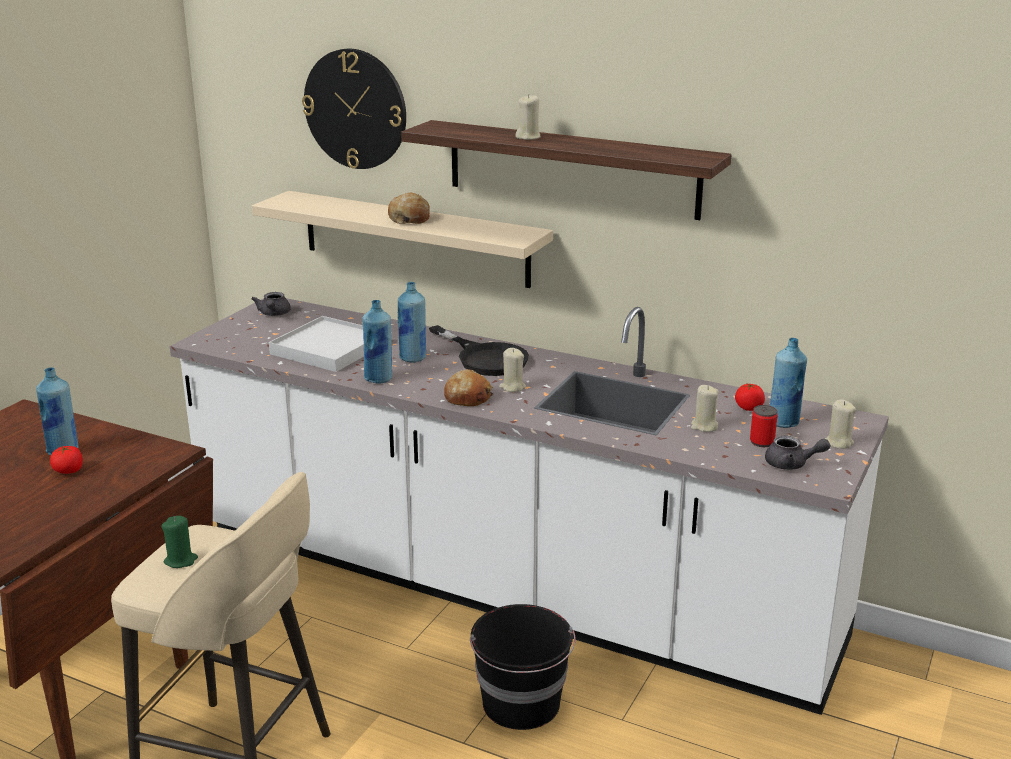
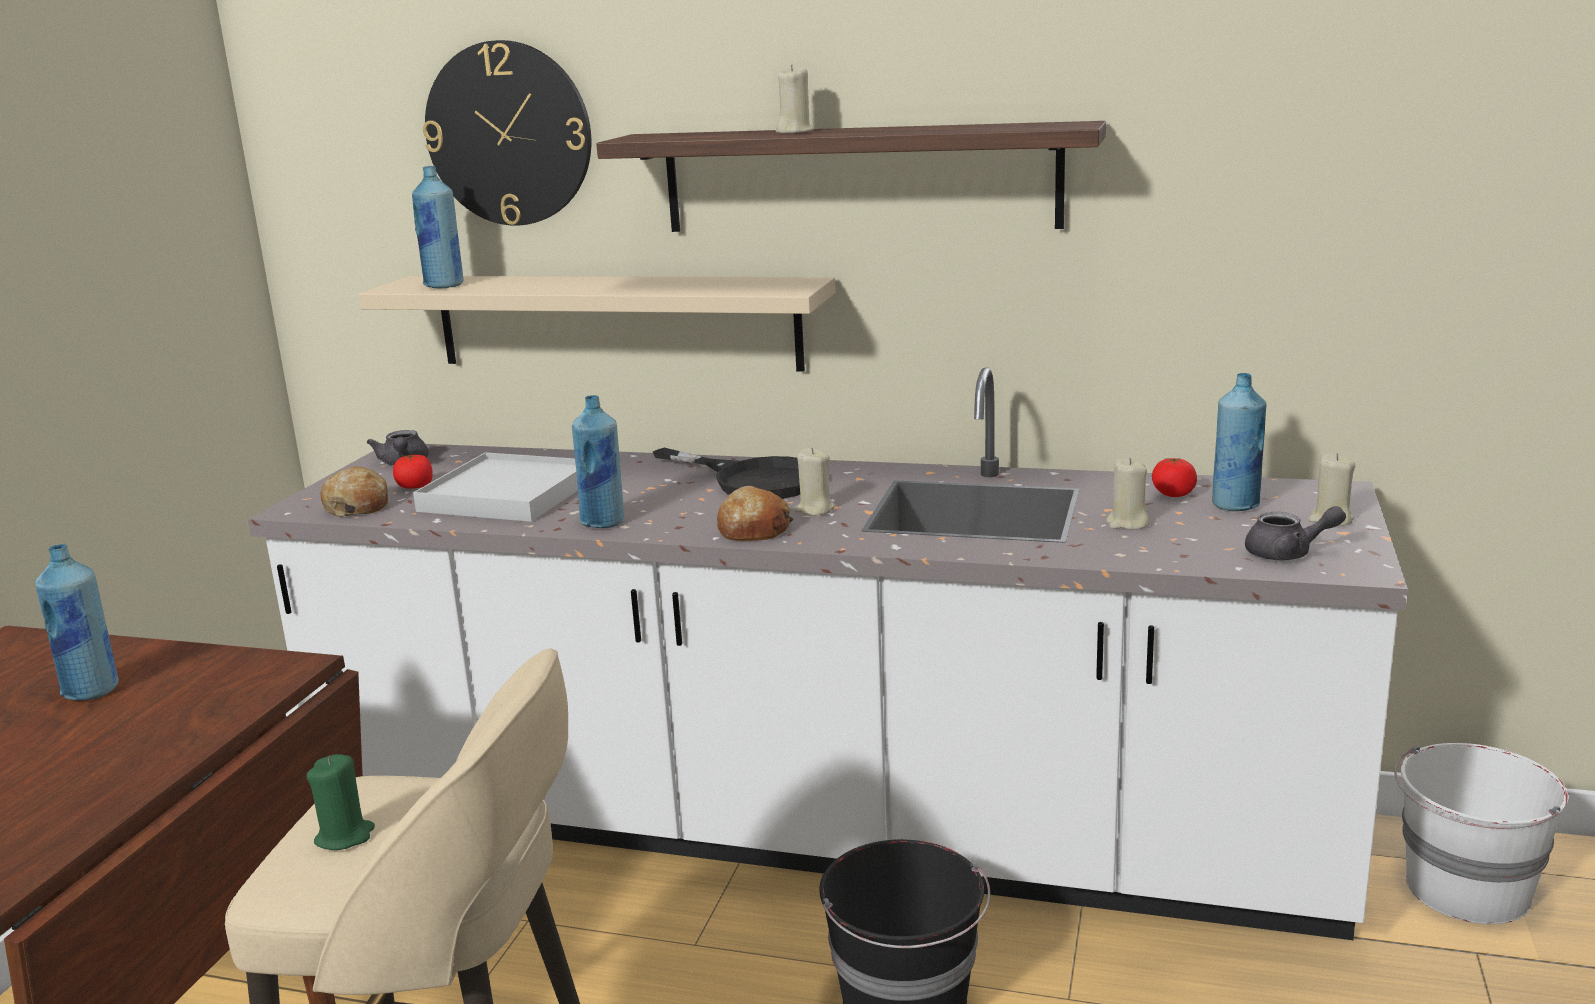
camera: 10 degrees left, 5 degrees down
tomato [50,446,83,474] -> tomato moved to [393,455,433,489]
bread [388,192,430,224] -> bread moved to [321,466,388,517]
blue bottle [397,282,426,362] -> blue bottle moved to [412,166,464,288]
can [750,405,778,447] -> none
none -> white bucket [1394,743,1568,924]

